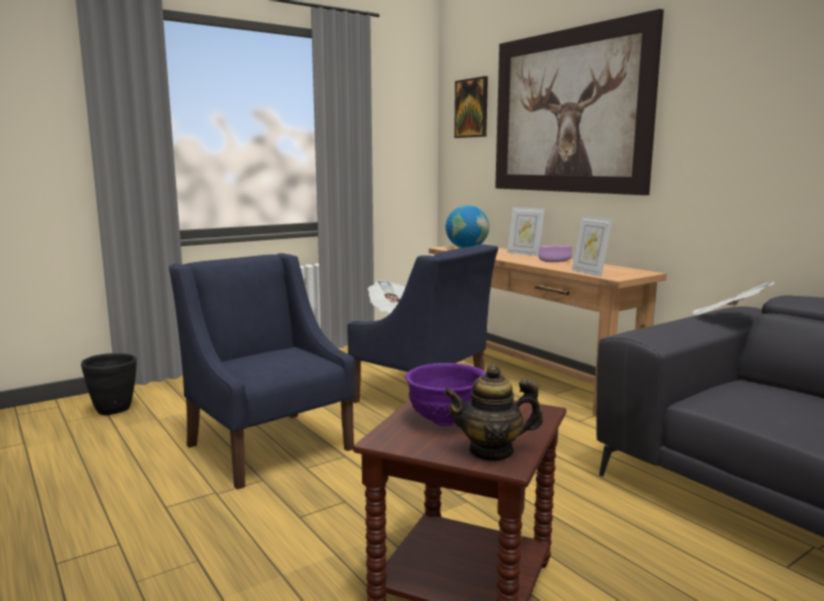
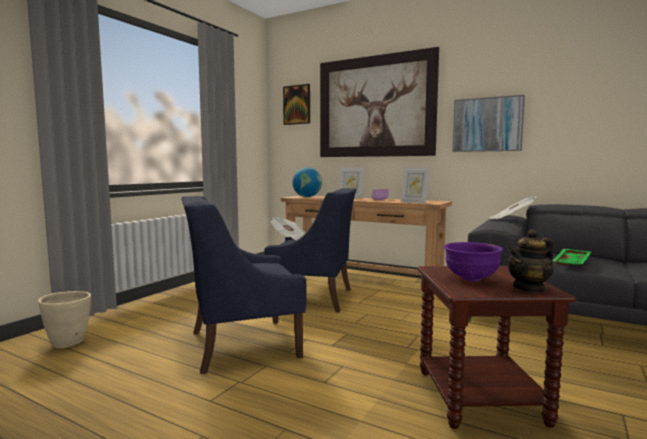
camera: 25 degrees left, 5 degrees down
black planter [81,353,137,415] -> beige planter [38,291,91,348]
blue armchair [169,253,355,490] -> blue armchair turned 45 degrees counterclockwise [181,196,306,374]
none -> picture [453,95,525,152]
none -> green tray [553,249,591,266]

